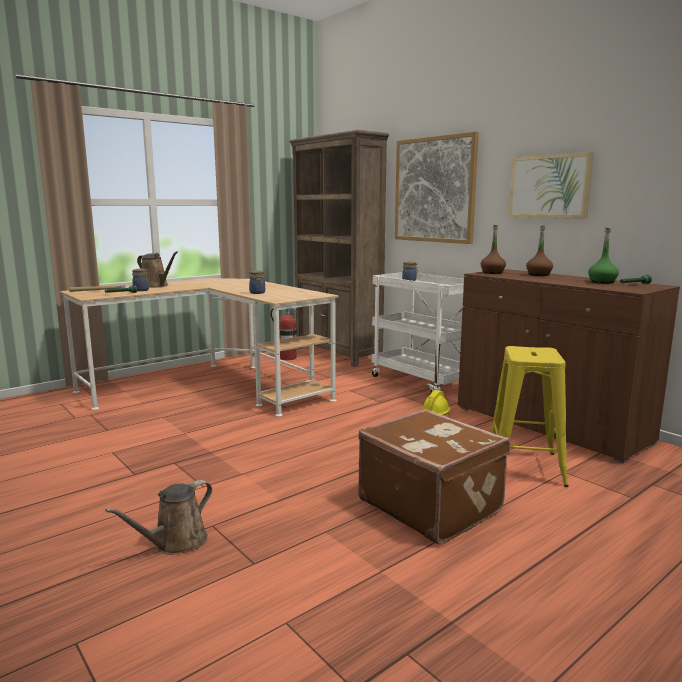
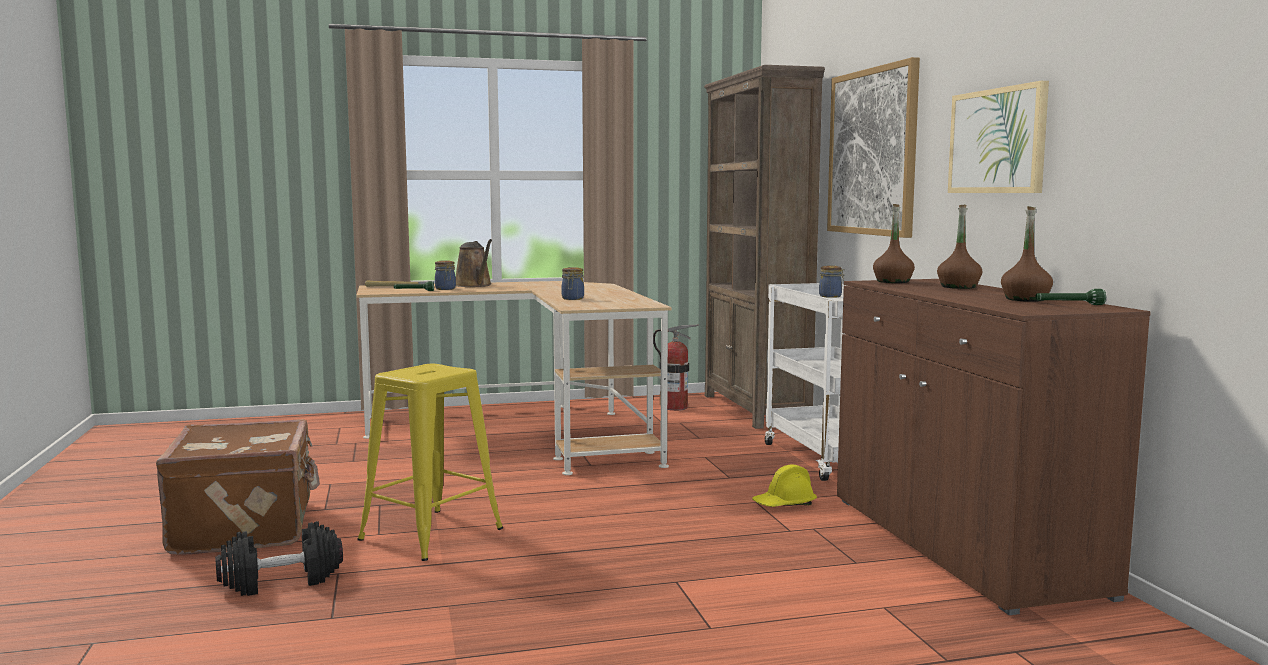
camera: 25 degrees right, 5 degrees down
brown watering can [105,480,212,555] -> black dumbbell [215,521,343,596]
brown suitcase [358,409,511,545] -> brown suitcase moved to [156,419,320,554]
yellow stool [491,346,568,487] -> yellow stool moved to [357,364,503,561]
green bottle [588,228,619,284] -> brown bottle [1001,206,1053,302]

